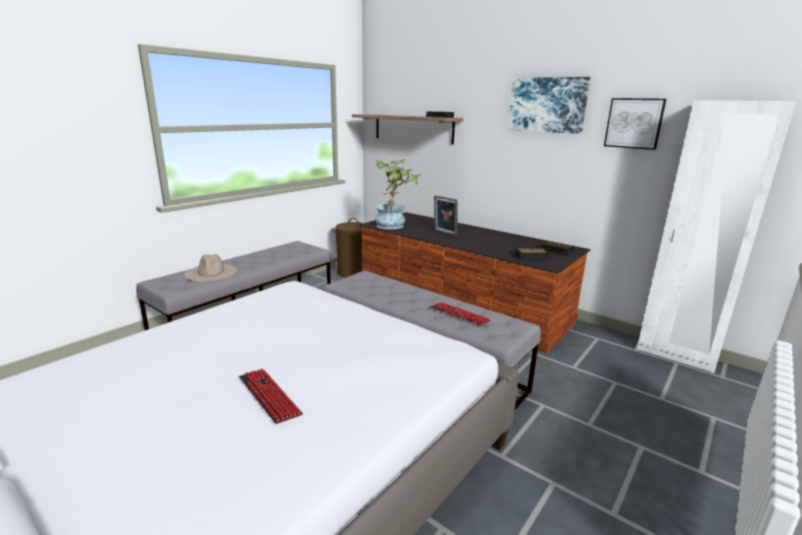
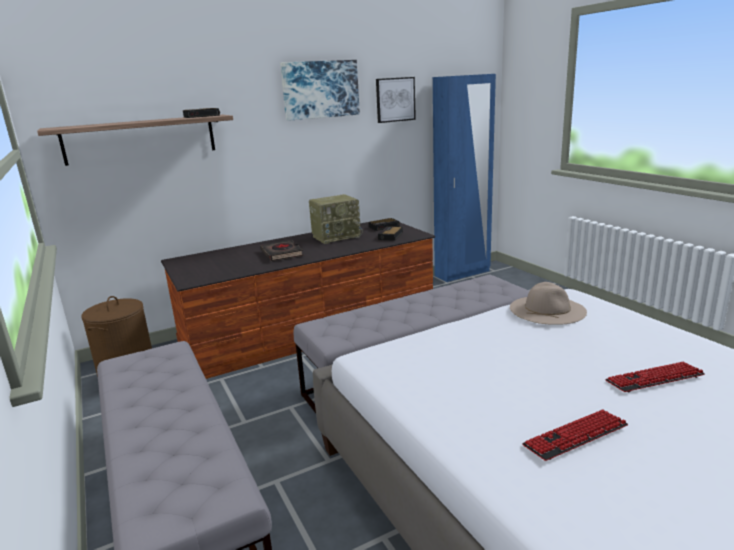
camera: 65 degrees left, 0 degrees up
beige hat [185,254,237,282] -> beige hat moved to [510,282,587,325]
potted plant [375,159,421,229] -> none
keyboard [431,302,491,326] -> keyboard moved to [522,409,628,461]
picture frame [434,195,458,236] -> black book [260,240,304,261]
white wardrobe [637,100,796,373] -> blue wardrobe [433,74,496,282]
none -> radio [309,194,363,244]

